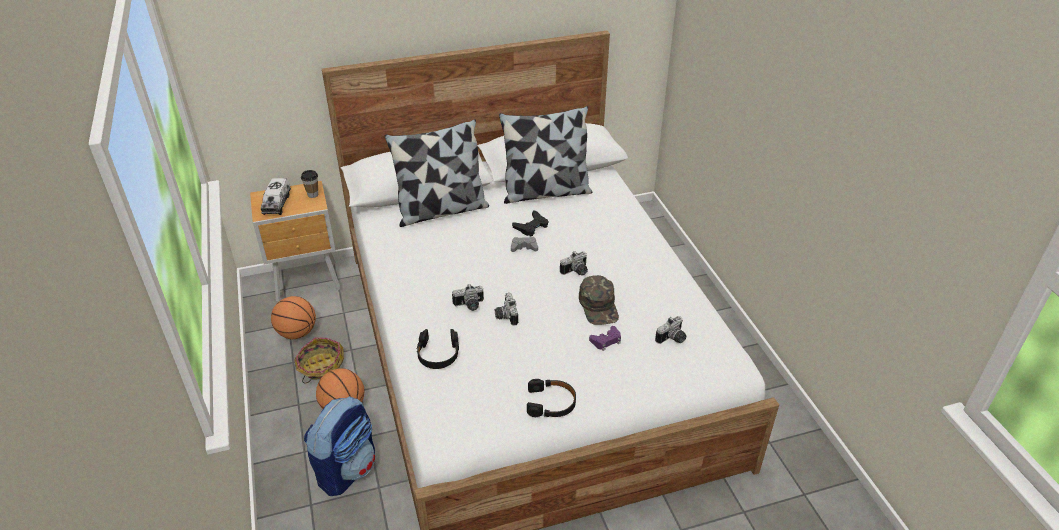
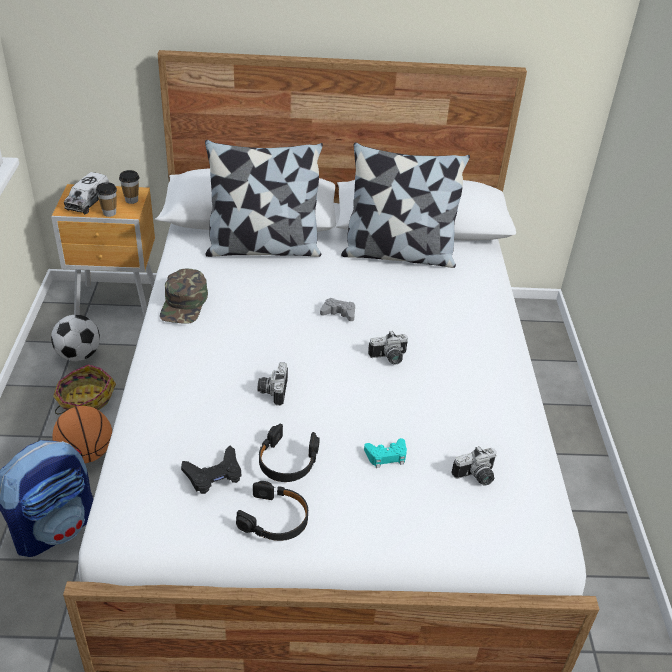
camera: 15 degrees right, 0 degrees up
basketball [271,296,316,339] -> football [51,315,100,361]
black headphones [417,329,459,369] -> black headphones moved to [259,424,320,482]
camera [452,284,484,311] -> none
black game controller [512,210,548,237] -> black game controller moved to [181,446,241,494]
green cap [579,275,619,325] -> green cap moved to [160,269,208,324]
purple game controller [589,326,621,351] -> turquoise game controller [364,438,407,468]
none -> cup [96,182,117,217]

